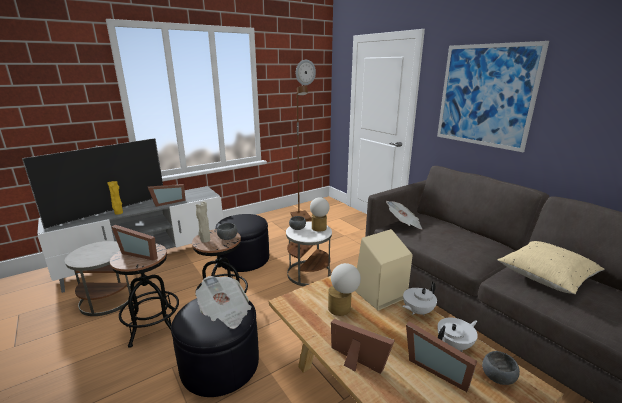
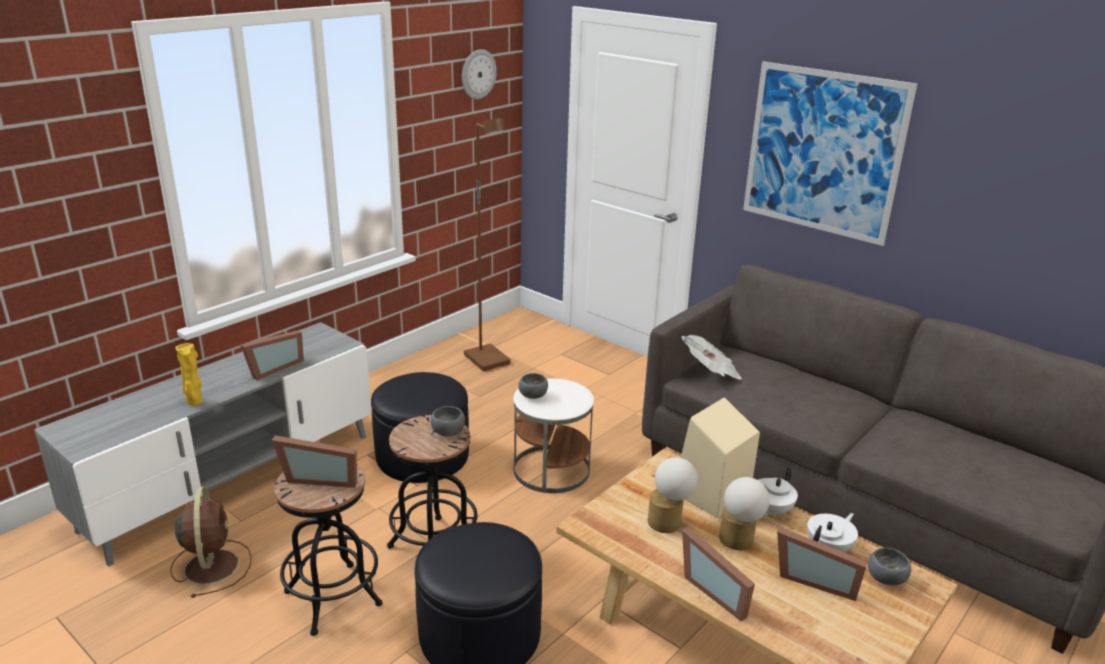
camera: 15 degrees left, 5 degrees up
television [22,138,163,229] -> none
white side table [65,241,133,316] -> brown fan [170,486,252,598]
newspaper [195,276,252,329] -> none
beige vase [196,202,210,243] -> none
table lamp [310,197,330,232] -> table lamp moved to [719,477,770,550]
picture frame [331,319,395,374] -> picture frame turned 150 degrees counterclockwise [682,526,755,621]
beige pillow [498,241,604,294] -> none

